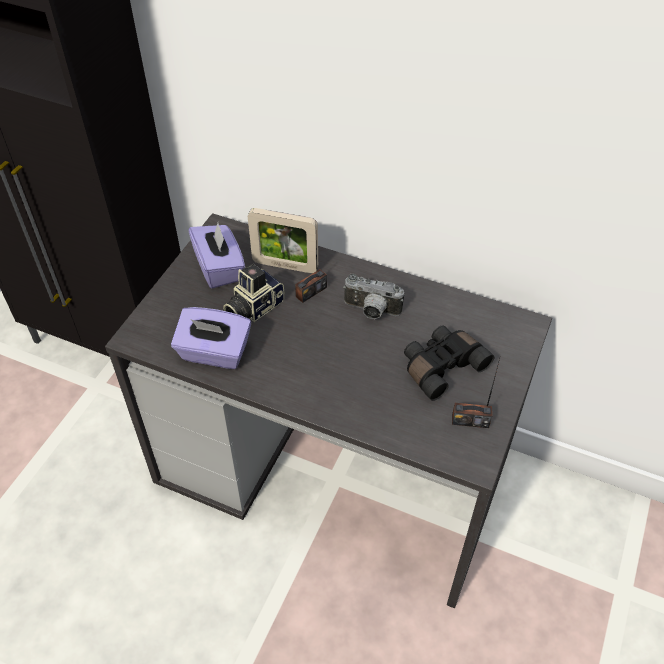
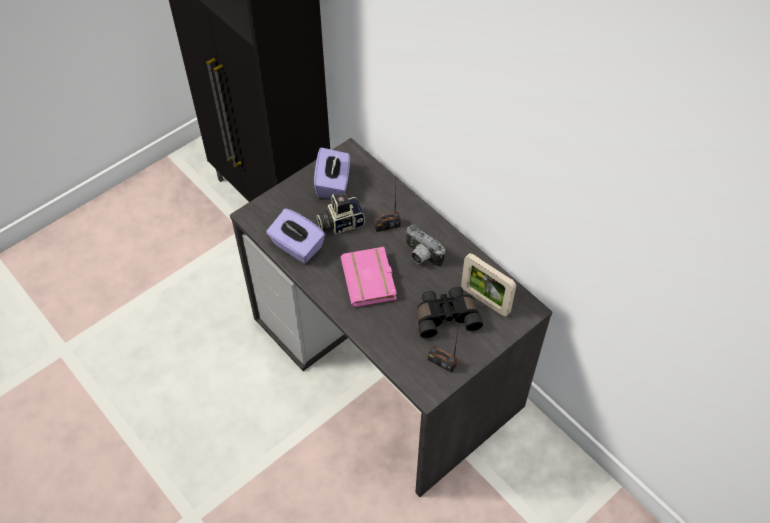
camera: 25 degrees right, 5 degrees up
picture frame [248,208,318,273] -> picture frame moved to [461,253,516,317]
none -> pink book [341,247,397,308]

